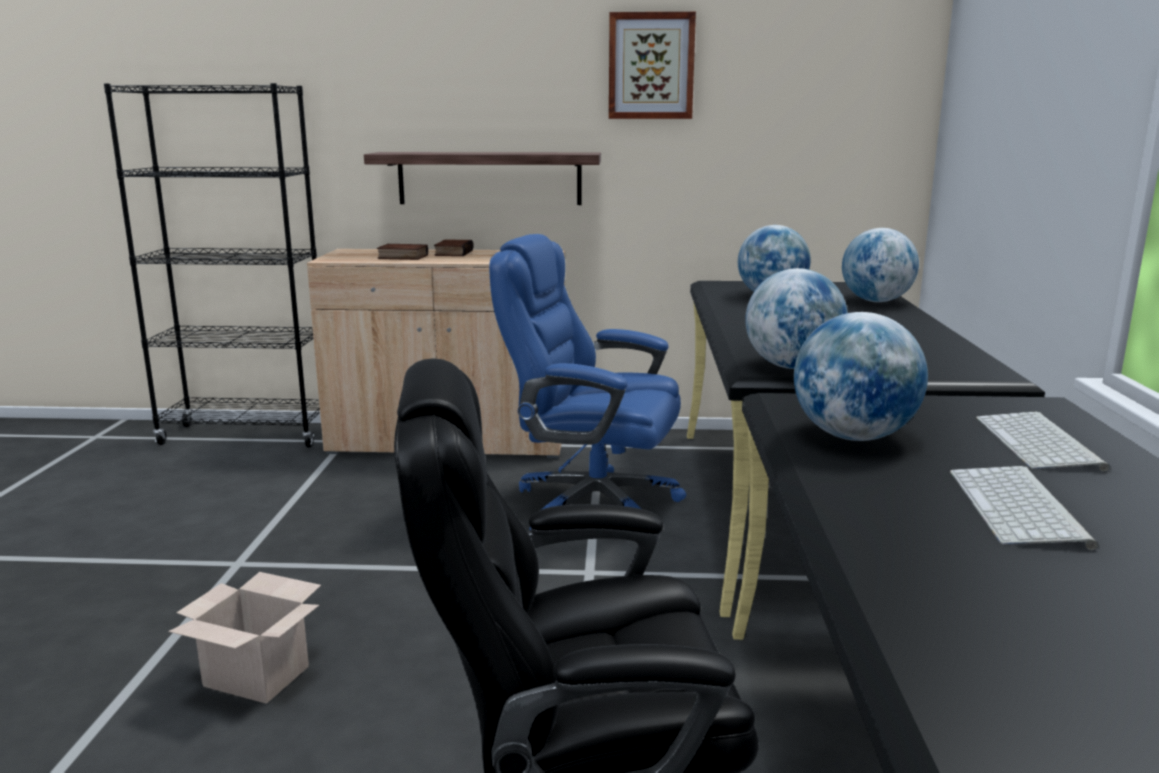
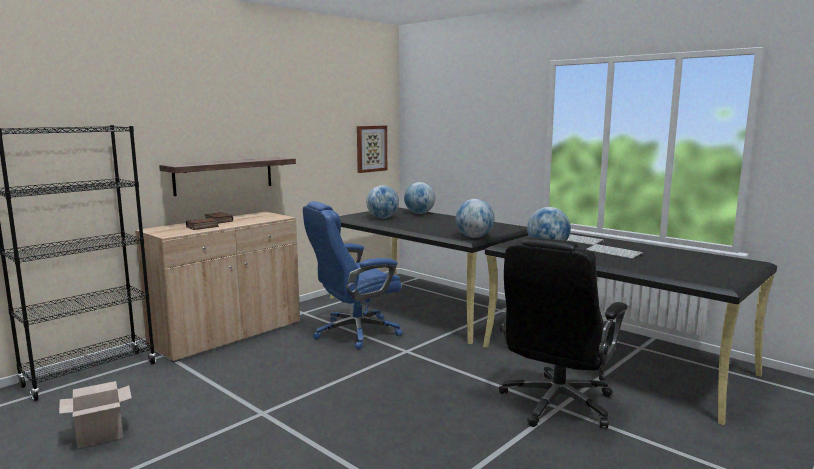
camera: 50 degrees left, 5 degrees down
cardboard box [168,572,321,704] -> cardboard box moved to [59,381,132,448]
picture [609,12,696,119] -> picture moved to [357,126,387,173]

